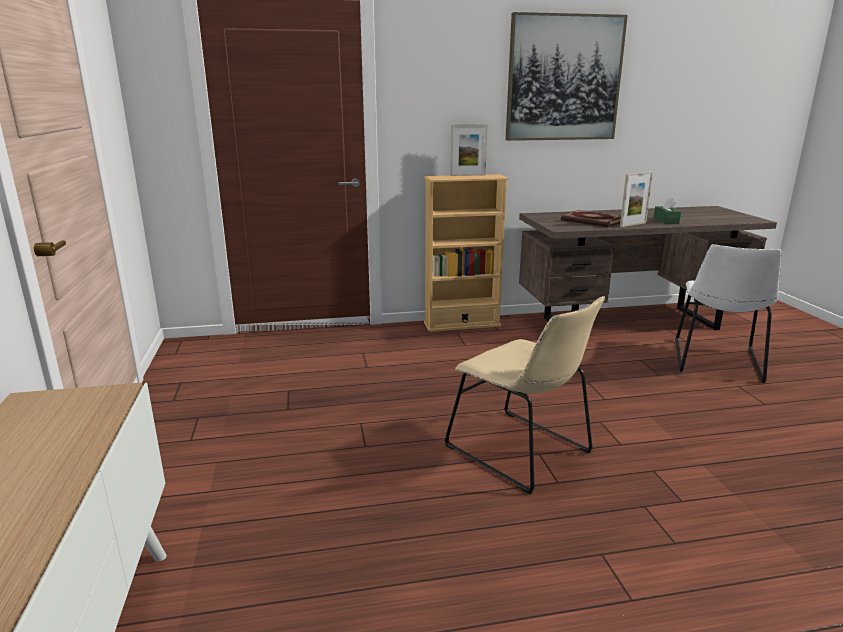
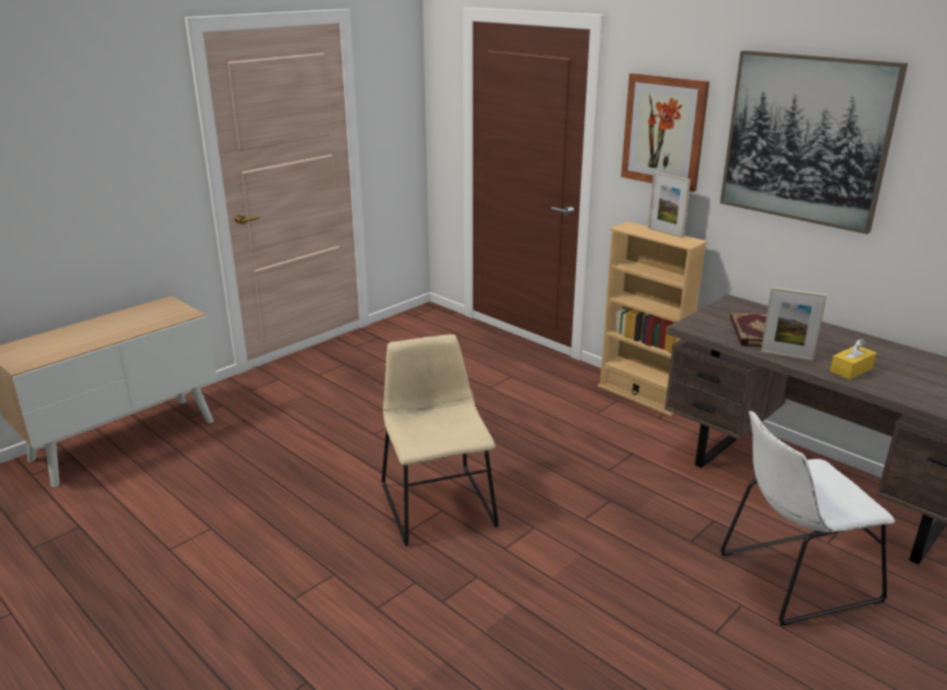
camera: 55 degrees right, 5 degrees up
beige chair [444,296,605,494] -> beige chair turned 150 degrees clockwise [381,334,499,546]
green tissue box [653,197,681,224] -> yellow tissue box [830,338,877,380]
none -> picture [621,73,710,192]

